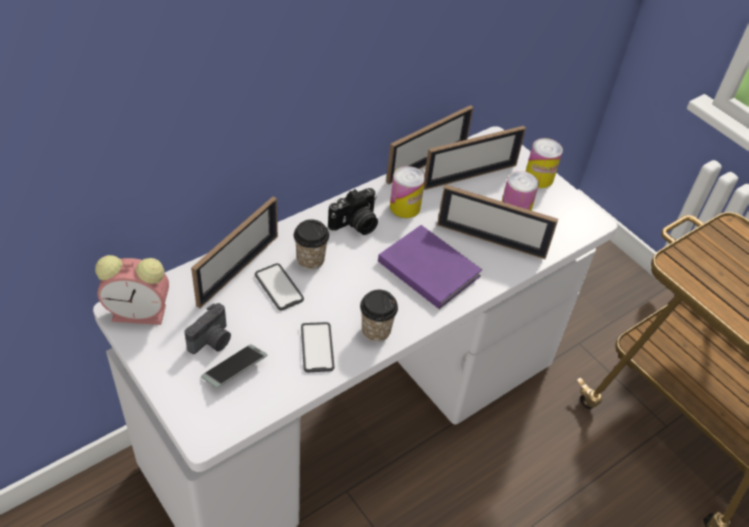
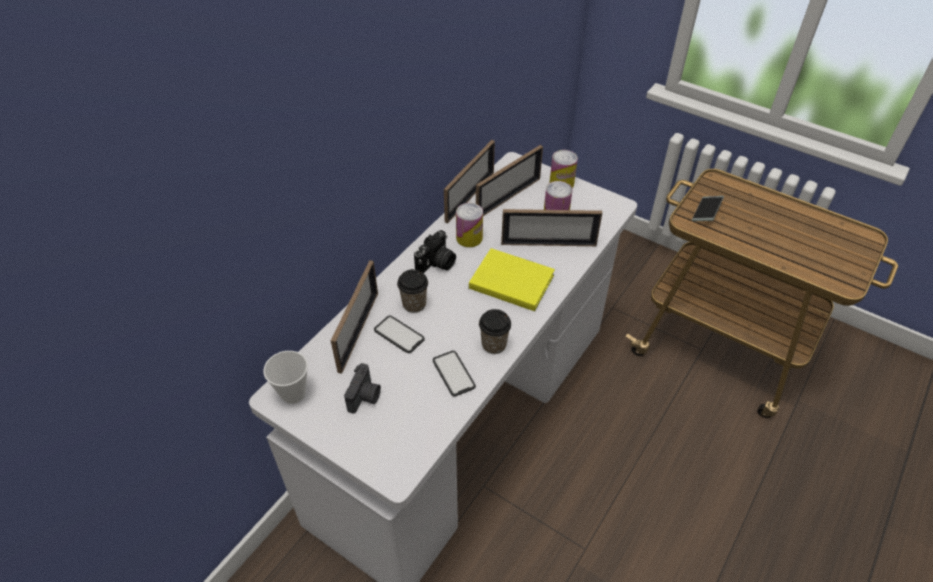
camera: 15 degrees left, 0 degrees up
alarm clock [95,255,169,325] -> cup [263,351,308,404]
phone [201,344,267,388] -> phone moved to [692,196,724,221]
purple book [378,225,482,309] -> yellow book [469,248,555,311]

